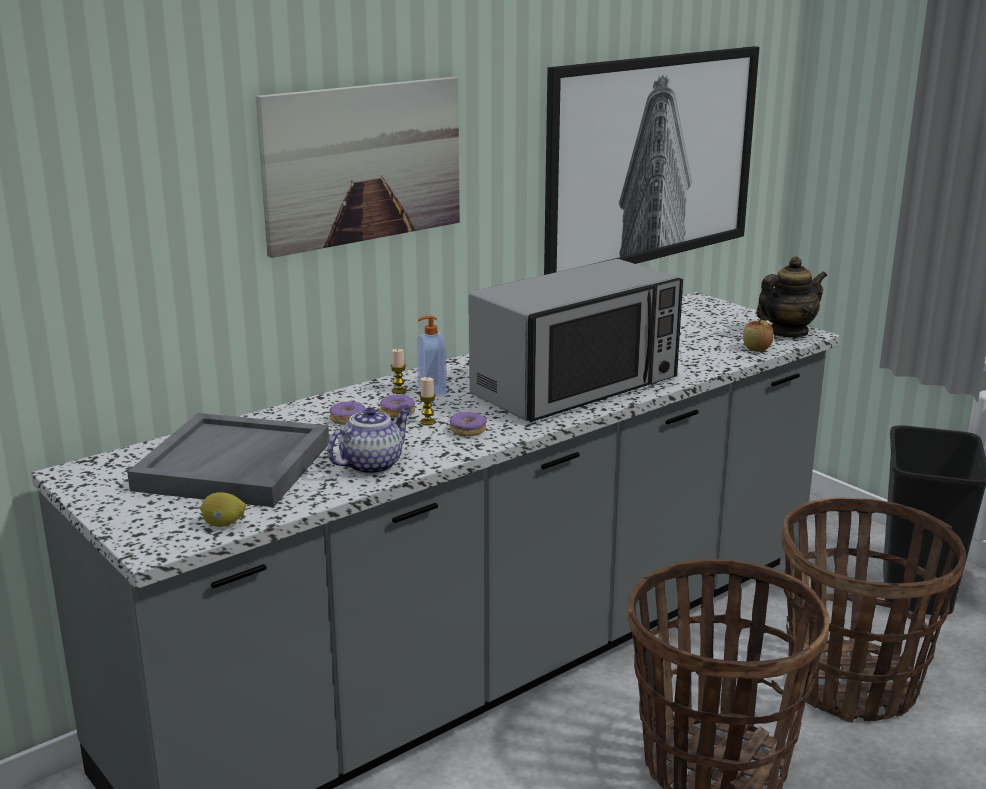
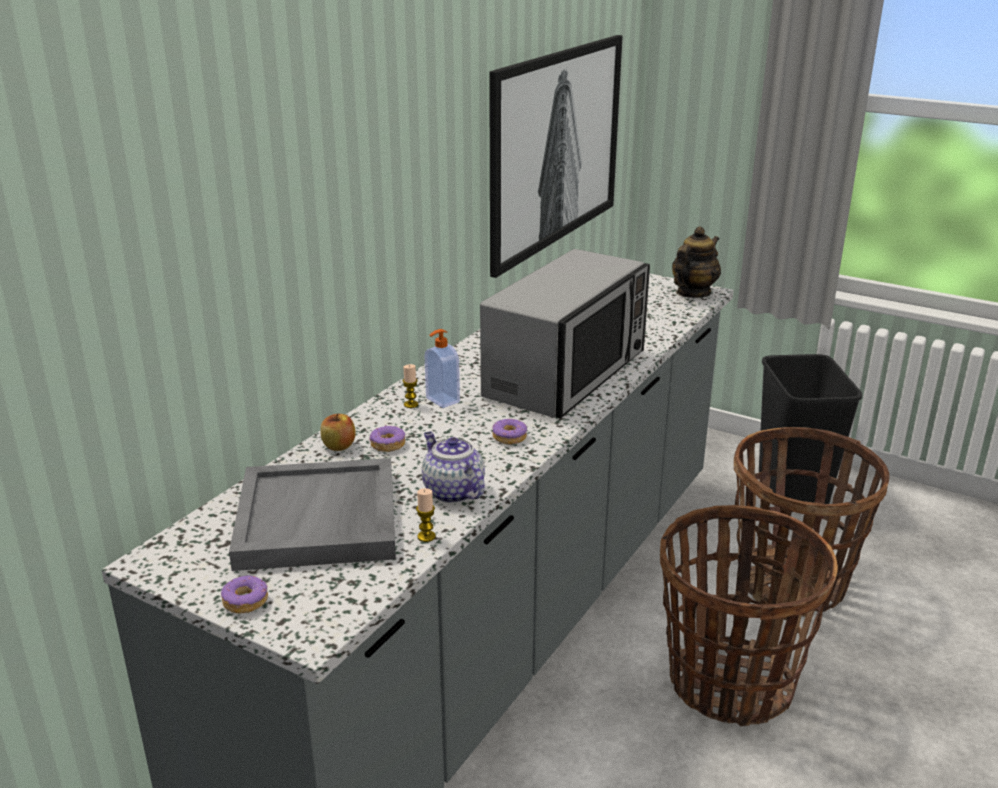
camera: 20 degrees left, 5 degrees up
lemon [200,492,246,527] -> none
picture [256,77,460,258] -> none
teapot [327,407,411,474] -> teapot turned 60 degrees counterclockwise [422,432,485,503]
donut [380,395,415,418] -> donut moved to [221,576,268,613]
candle [419,377,436,425] -> candle moved to [416,488,436,542]
apple [743,319,773,352] -> apple moved to [320,413,355,451]

